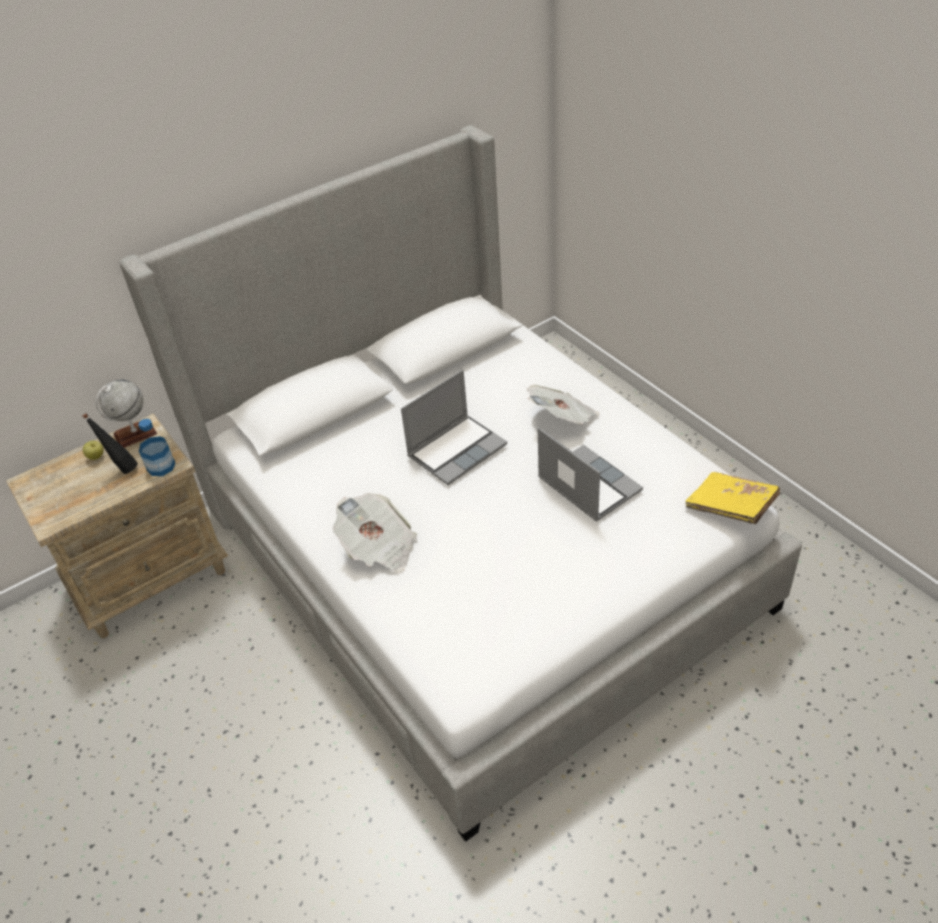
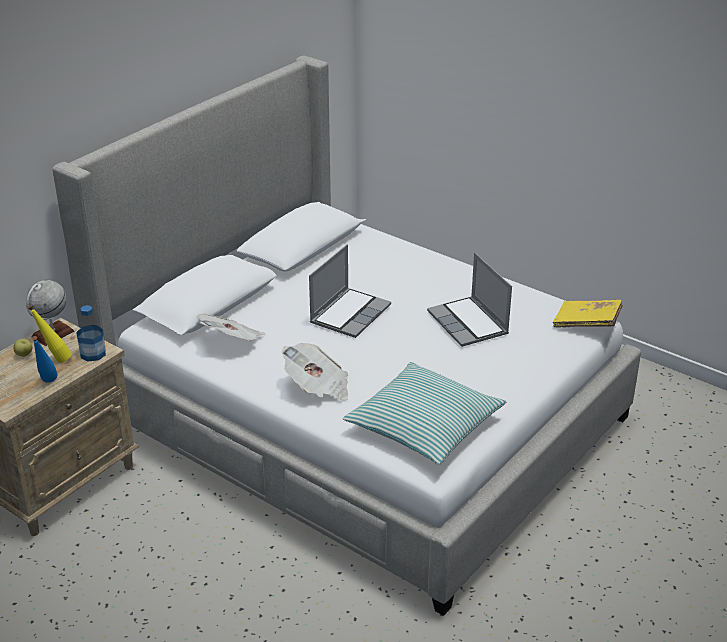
camera: 20 degrees left, 10 degrees down
black bottle [82,413,138,474] -> yellow bottle [28,305,72,363]
newspaper [526,385,600,425] -> newspaper moved to [196,314,265,341]
laptop [538,427,643,522] -> laptop turned 150 degrees counterclockwise [427,253,512,347]
none -> blue bottle [32,336,57,383]
none -> pillow [343,362,506,465]

